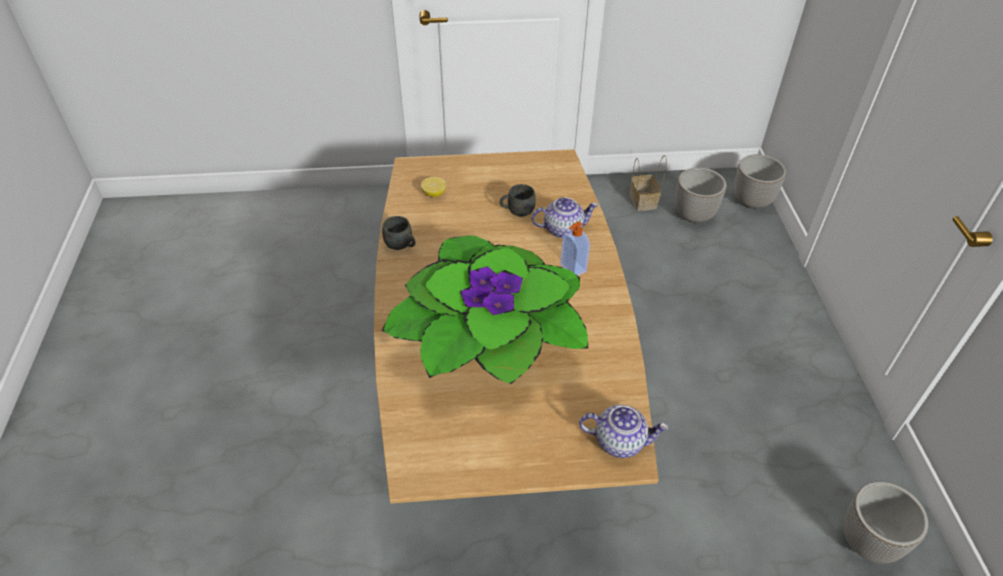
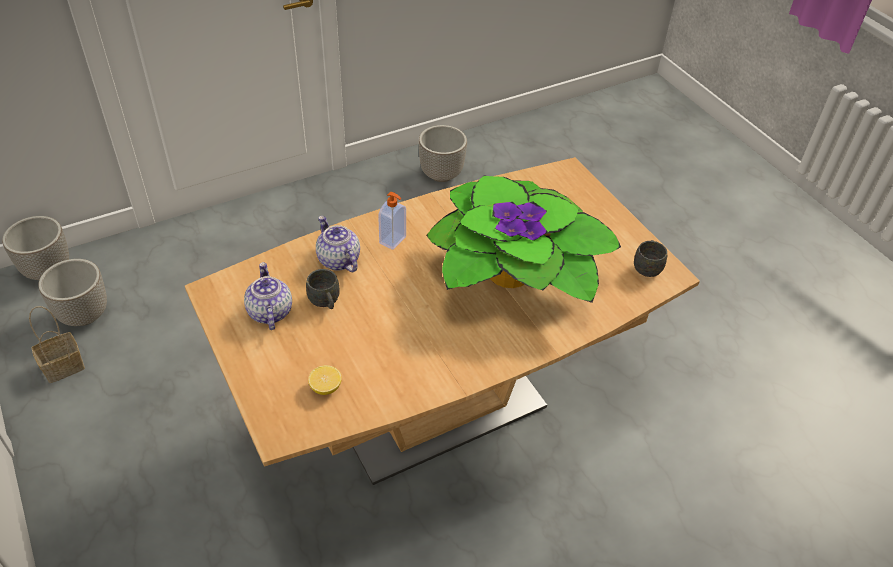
camera: 115 degrees left, 0 degrees up
grey mug [382,216,416,250] -> grey mug moved to [634,240,667,277]
teapot [579,405,668,458] -> teapot moved to [244,262,292,330]

